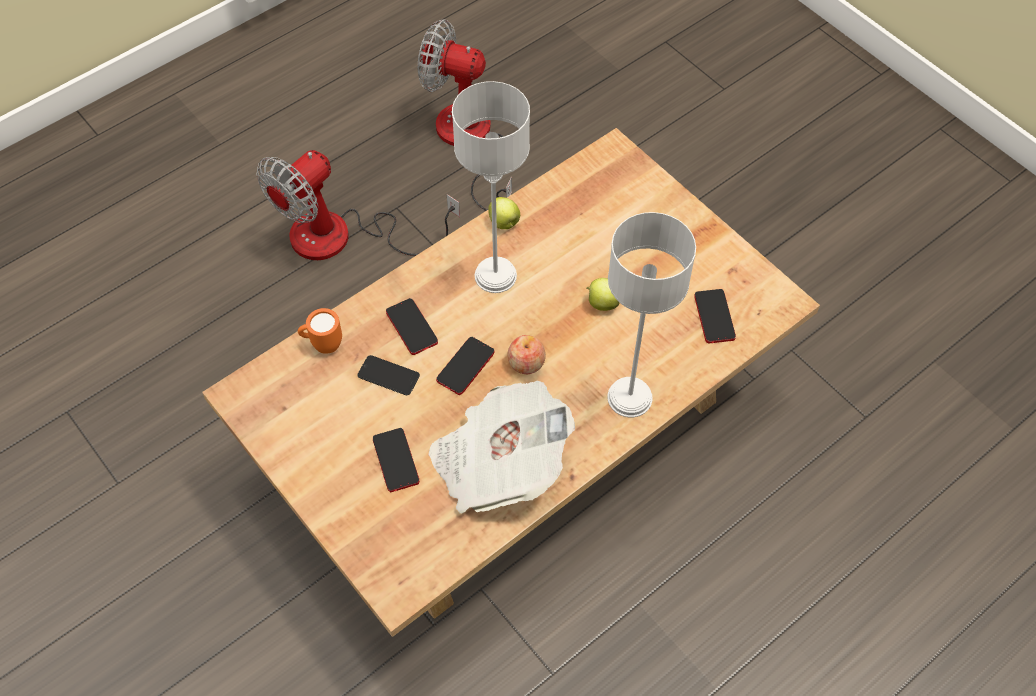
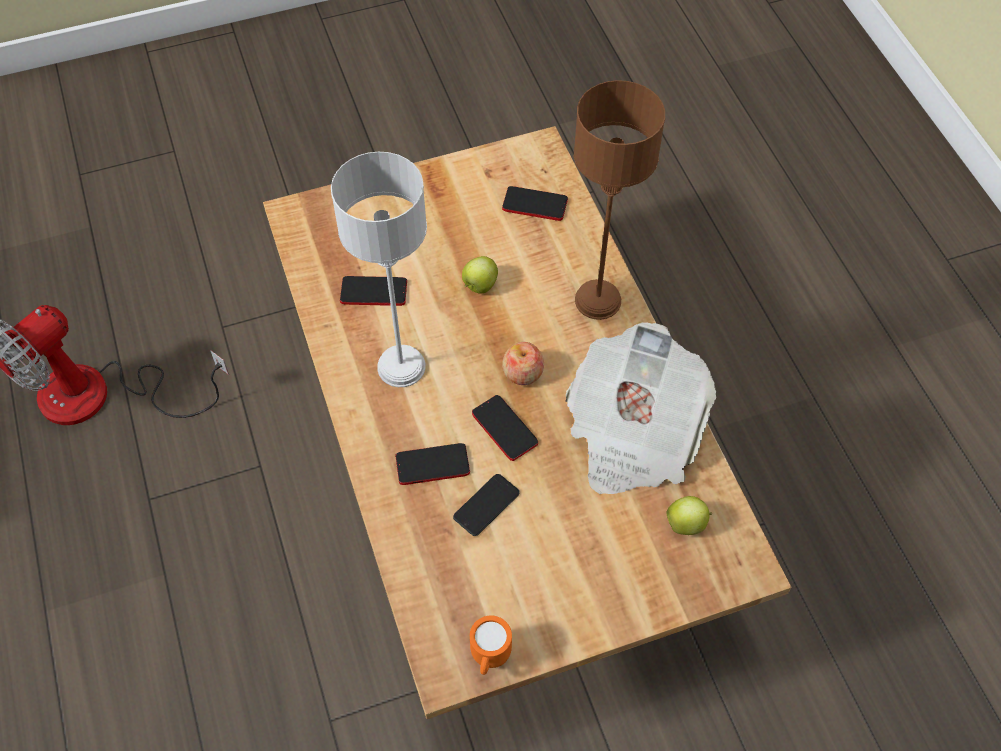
camera: 70 degrees left, 0 degrees up
fan [256,150,460,260] -> none
orange mug [298,308,342,354] -> orange mug moved to [470,615,512,675]
phone [373,428,419,492] -> phone moved to [340,276,407,306]
apple [488,197,520,229] -> apple moved to [666,496,712,535]
grey table lamp [607,212,696,417] -> brown table lamp [574,80,665,320]

